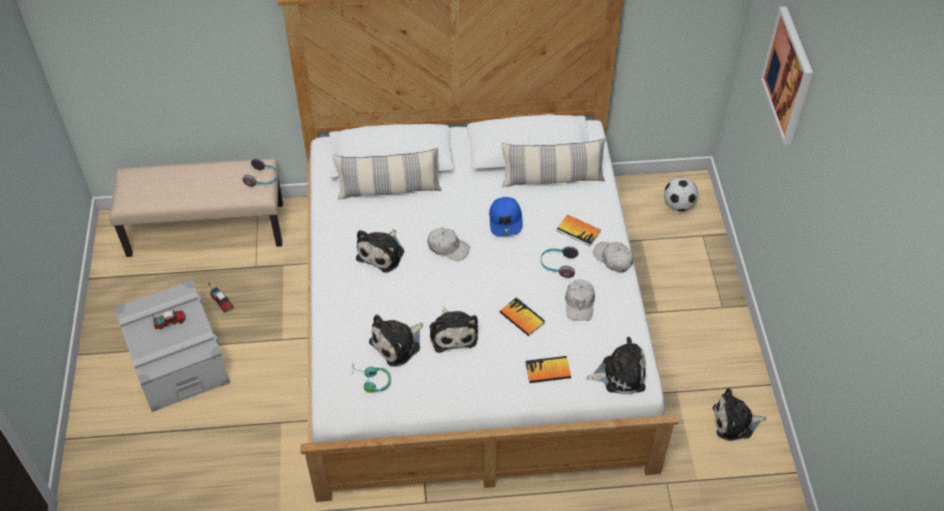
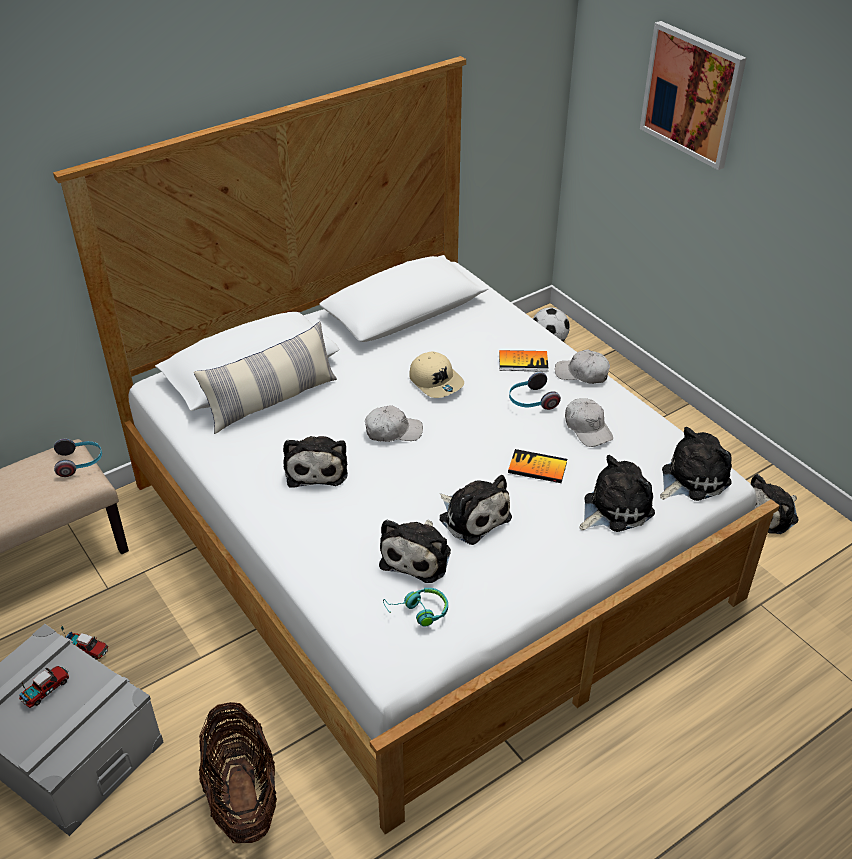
camera: 30 degrees left, 10 degrees down
blue cap [489,197,523,236] -> beige cap [409,351,464,398]
pillow [501,138,605,187] -> none
book [525,356,571,383] -> plush toy [579,455,655,532]
none -> basket [199,702,277,843]

